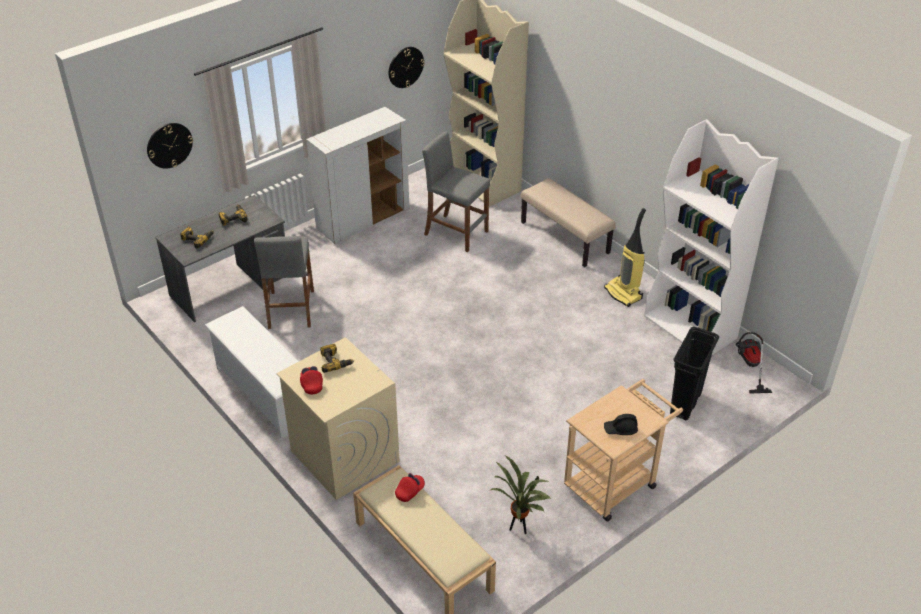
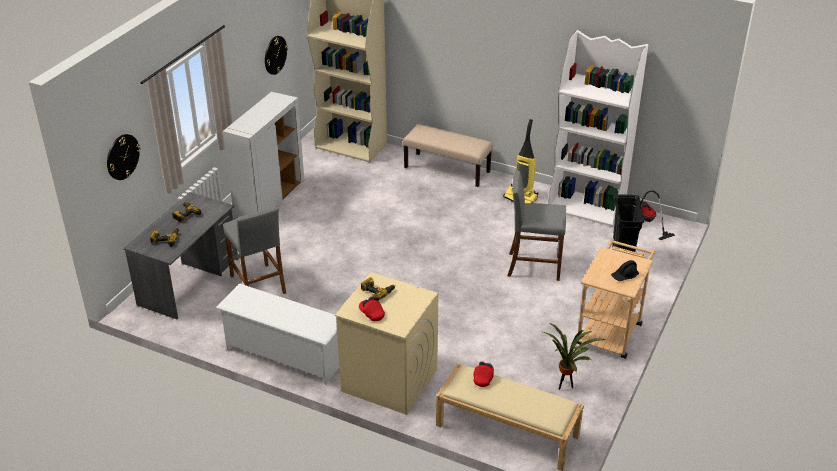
camera: 25 degrees left, 5 degrees down
grey stool [422,131,490,252] -> grey stool moved to [507,170,566,281]

